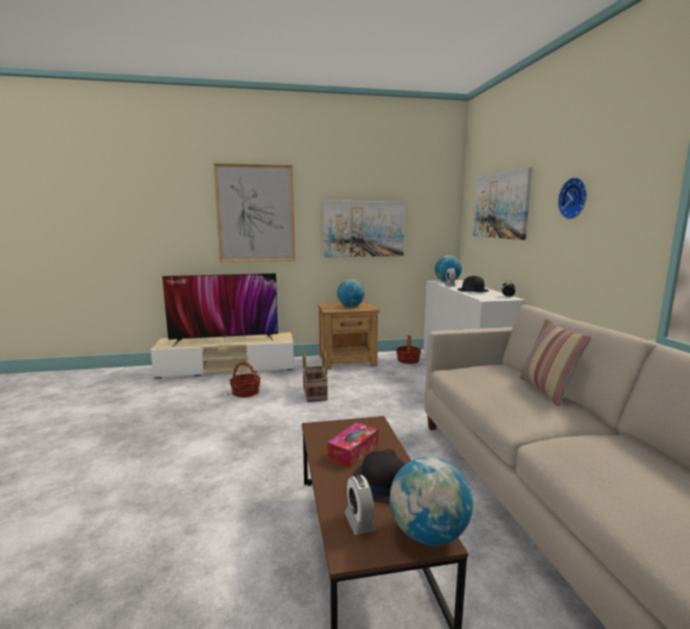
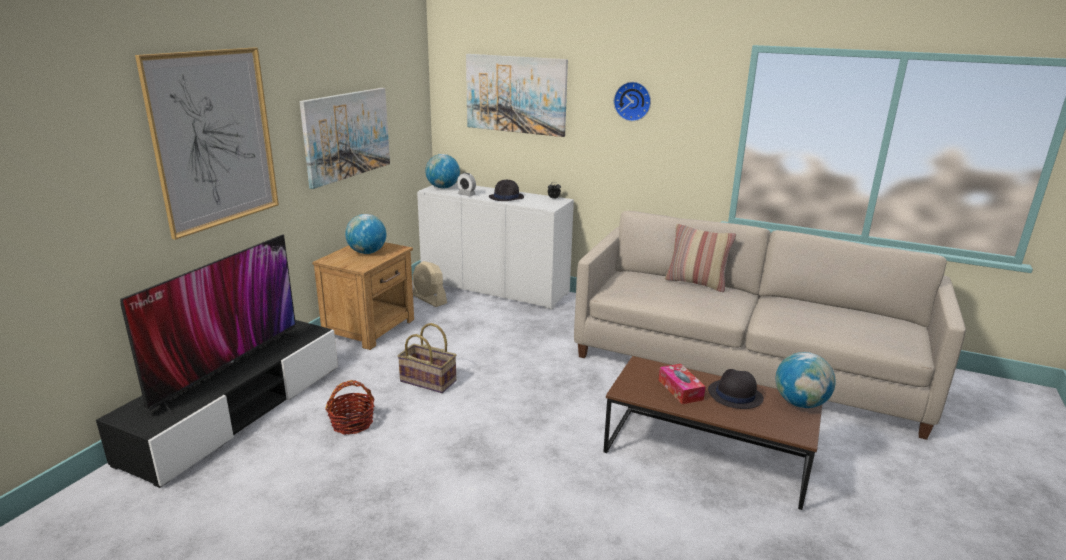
camera: 55 degrees left, 10 degrees up
beige tv stand [151,332,294,379] -> black tv stand [96,320,338,488]
alarm clock [344,475,376,535] -> none
basket [396,335,421,364] -> beige fan [413,261,447,307]

